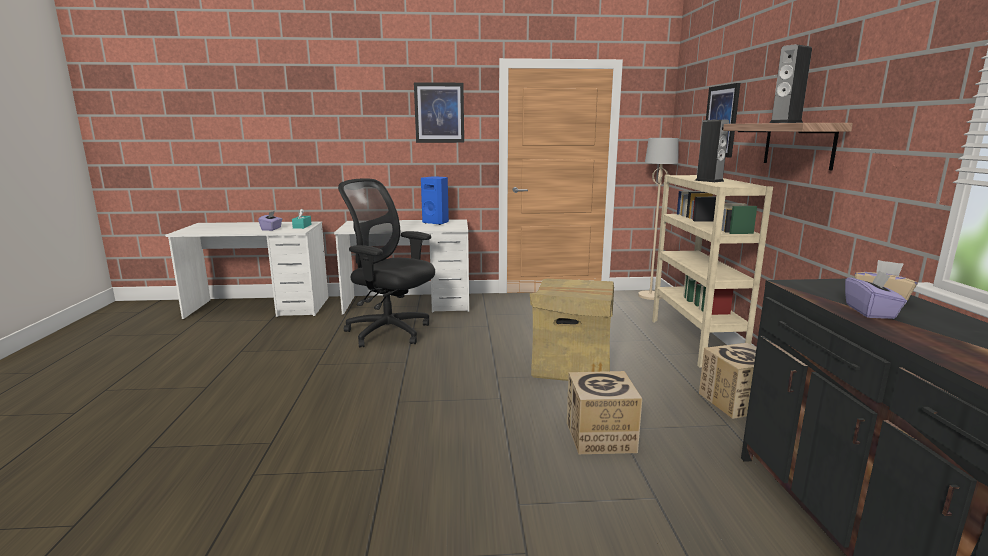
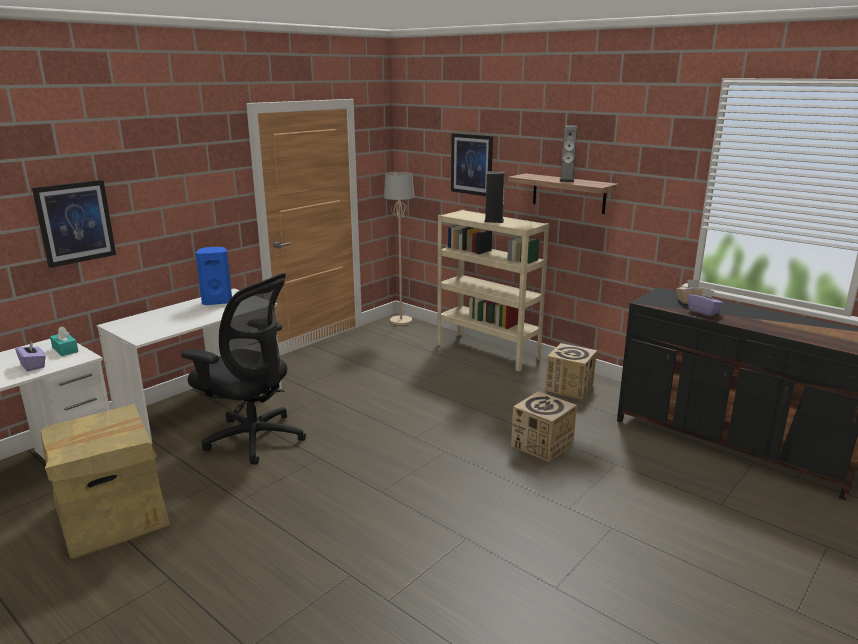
camera: 45 degrees left, 5 degrees up
black office chair [338,179,435,348] -> black office chair turned 135 degrees counterclockwise [181,273,306,465]
picture [414,82,464,143] -> picture moved to [32,180,116,268]
cardboard box [530,279,614,381] -> cardboard box moved to [41,404,170,559]

